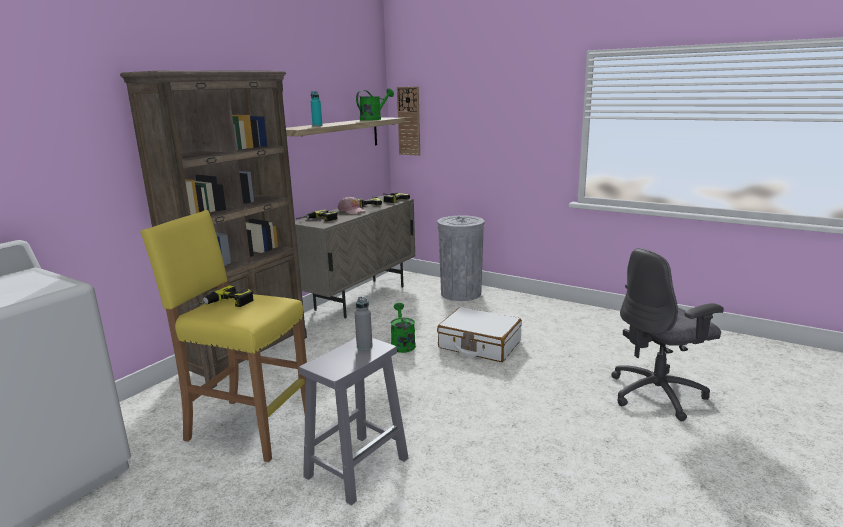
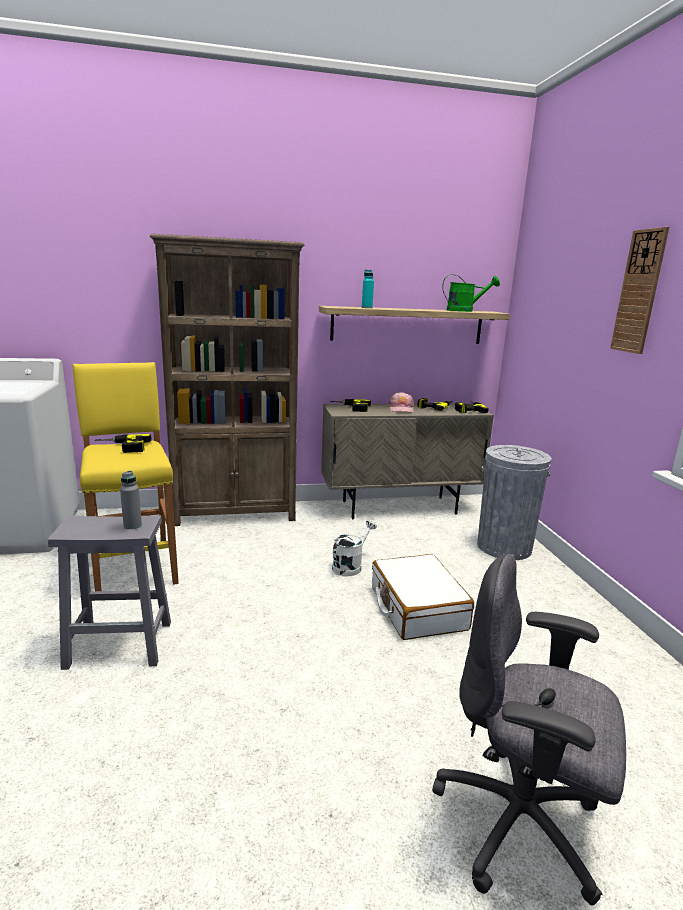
camera: 45 degrees right, 0 degrees up
green watering can [390,303,416,353] -> white watering can [332,520,377,577]
wall clock [397,87,420,156] -> wall clock moved to [610,227,669,354]

